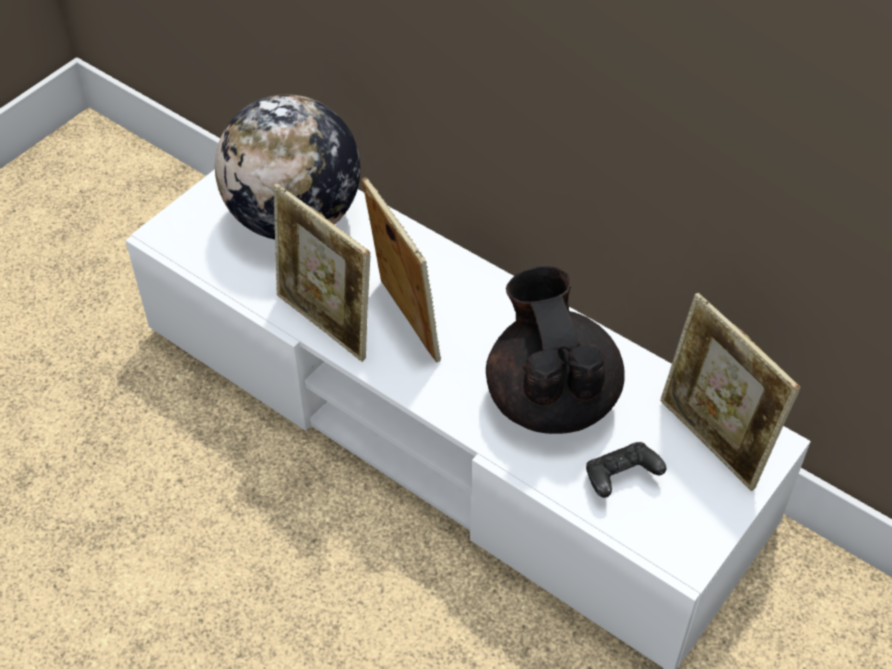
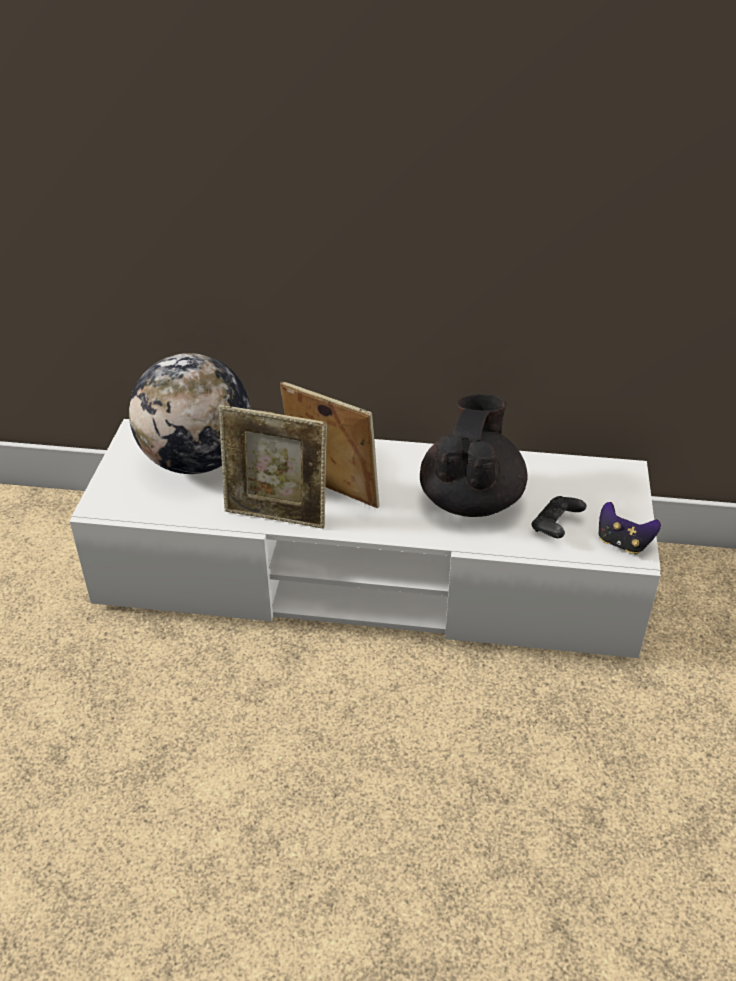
camera: 30 degrees left, 10 degrees down
black teapot [486,266,625,434] -> black teapot turned 60 degrees clockwise [420,394,528,517]
picture frame [660,293,801,491] -> none
none -> game controller [599,502,661,555]

